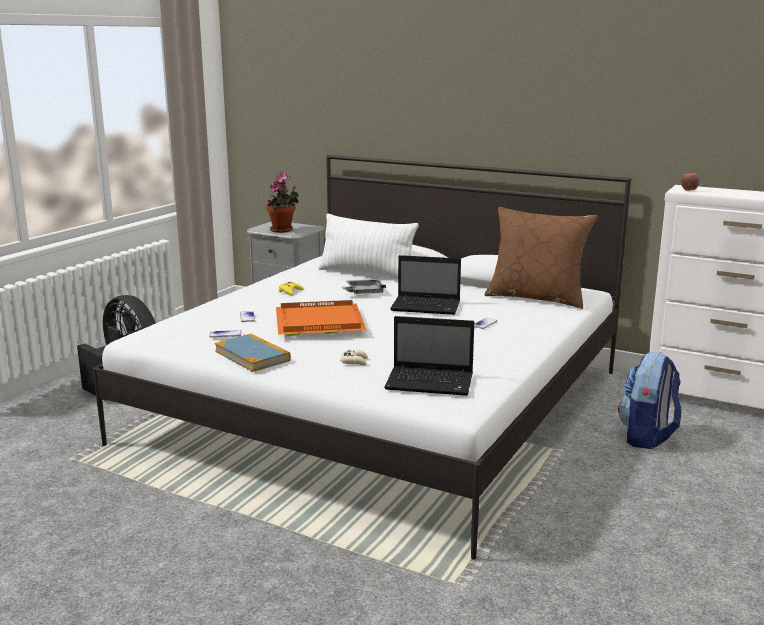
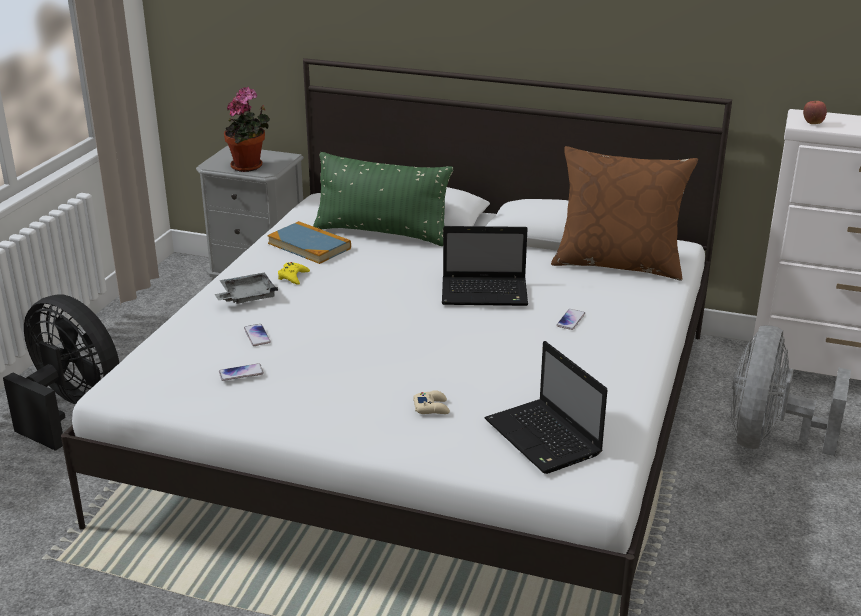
camera: 10 degrees left, 10 degrees up
book [215,334,291,372] -> book moved to [267,221,351,264]
orange tray [276,300,367,336] -> none
white pillow [318,213,419,279] -> green pillow [313,152,453,246]
grey tray [342,279,386,294] -> grey tray moved to [215,273,278,304]
laptop [384,316,474,396] -> laptop turned 60 degrees clockwise [485,341,608,474]
backpack [618,352,681,449] -> grey fan [731,325,851,456]

